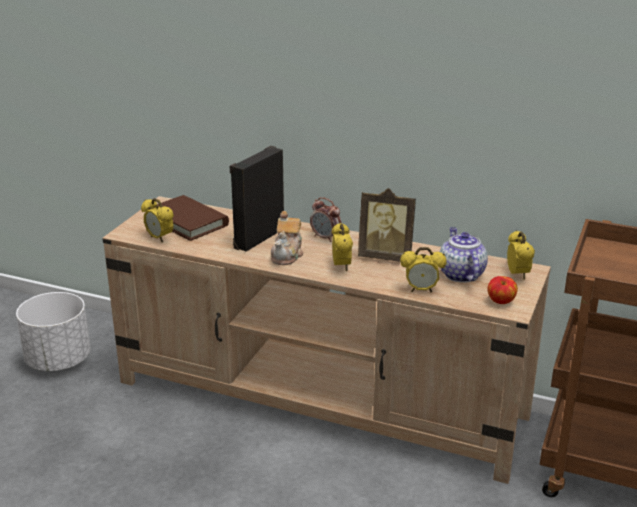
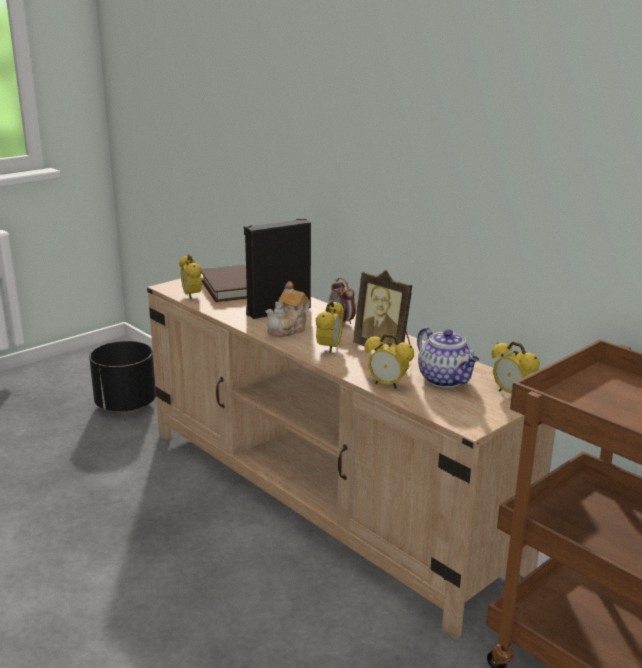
camera: 25 degrees right, 5 degrees down
white planter [16,292,91,371] -> black planter [89,341,156,412]
teapot [440,227,488,283] -> teapot turned 135 degrees clockwise [417,327,479,387]
apple [487,276,518,304] -> none
alarm clock [507,230,535,280] -> alarm clock turned 120 degrees clockwise [491,341,540,394]

